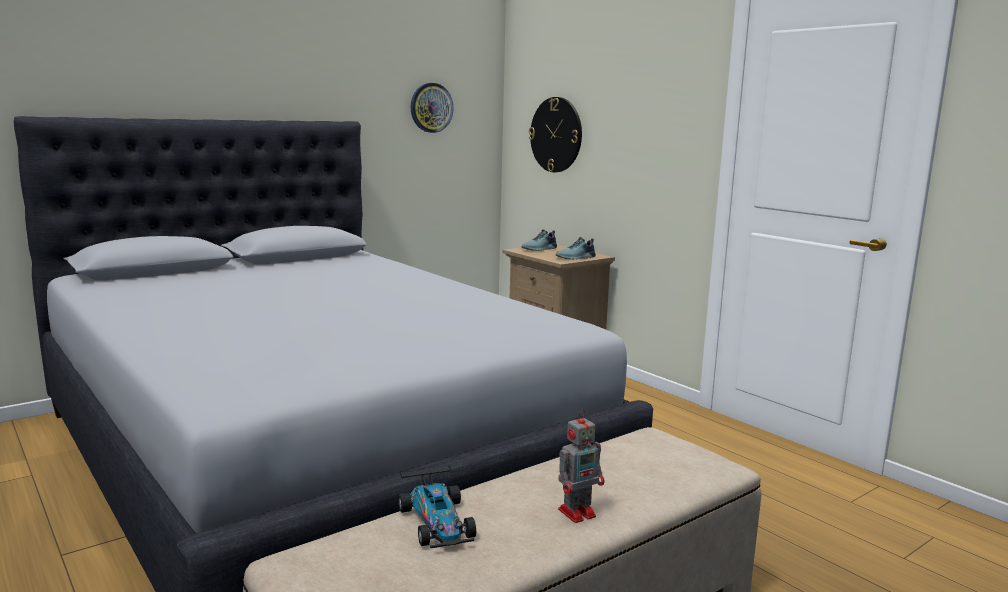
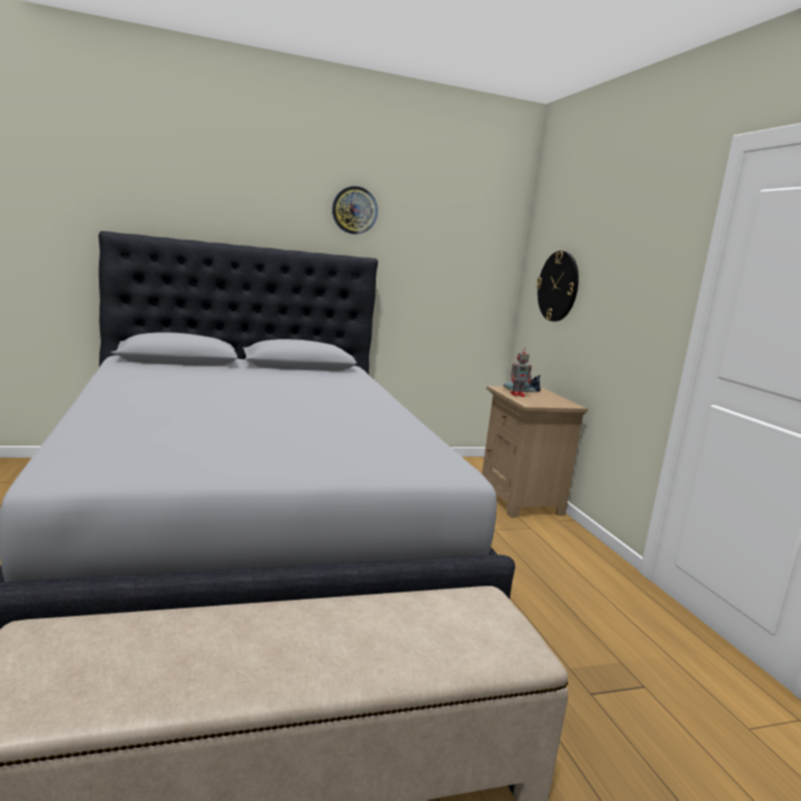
camera: 20 degrees right, 0 degrees up
toy car [398,465,476,548] -> none
wall clock [411,83,454,133] -> wall clock moved to [332,186,378,234]
shoe [556,237,596,259] -> none
toy robot [558,409,605,523] -> toy robot moved to [510,347,532,397]

